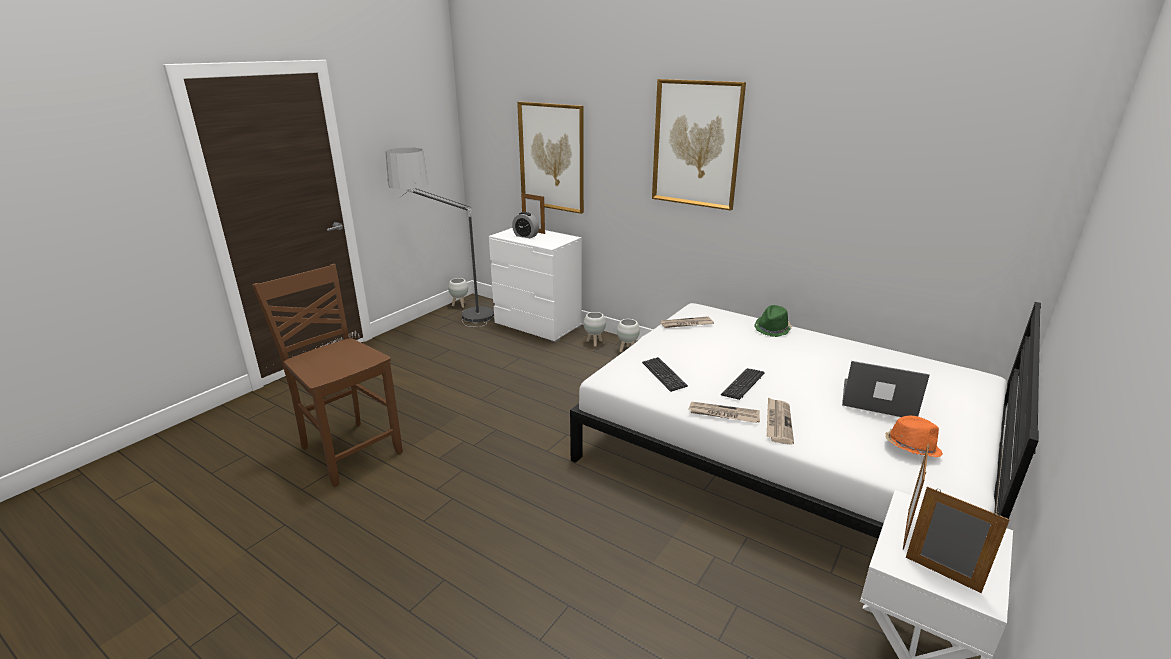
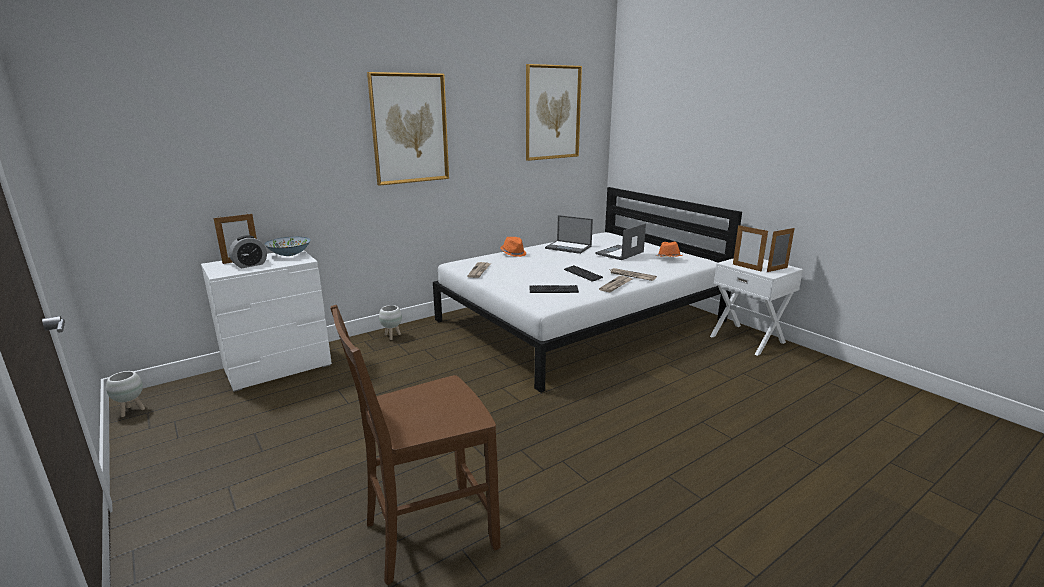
camera: 70 degrees left, 5 degrees down
floor lamp [385,148,494,327] -> none
picture [517,101,584,214] -> picture moved to [526,64,582,161]
white planter [584,312,606,347] -> none
green hat [755,305,792,337] -> orange hat [501,237,526,257]
none -> bowl [264,237,311,256]
none -> laptop [545,215,593,254]

